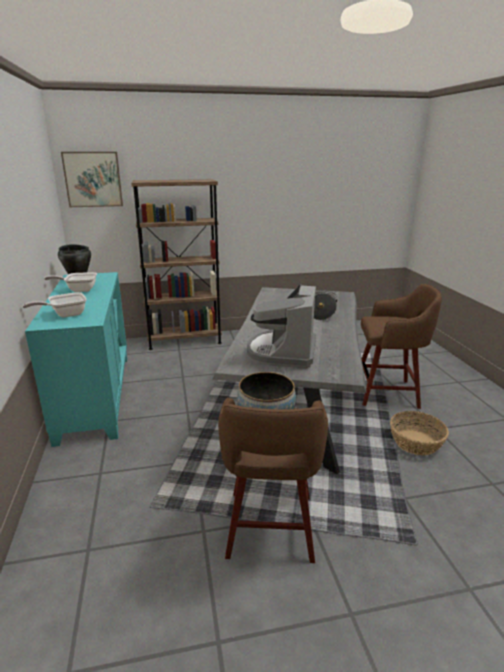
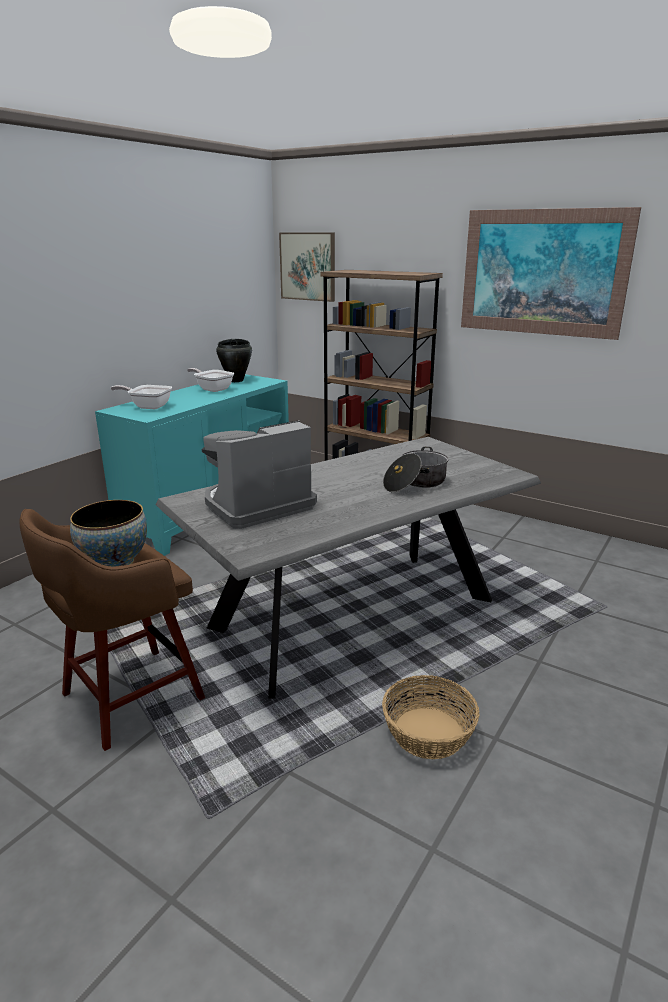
camera: 45 degrees right, 0 degrees up
brown stool [361,284,442,409] -> none
none -> picture [461,207,641,340]

